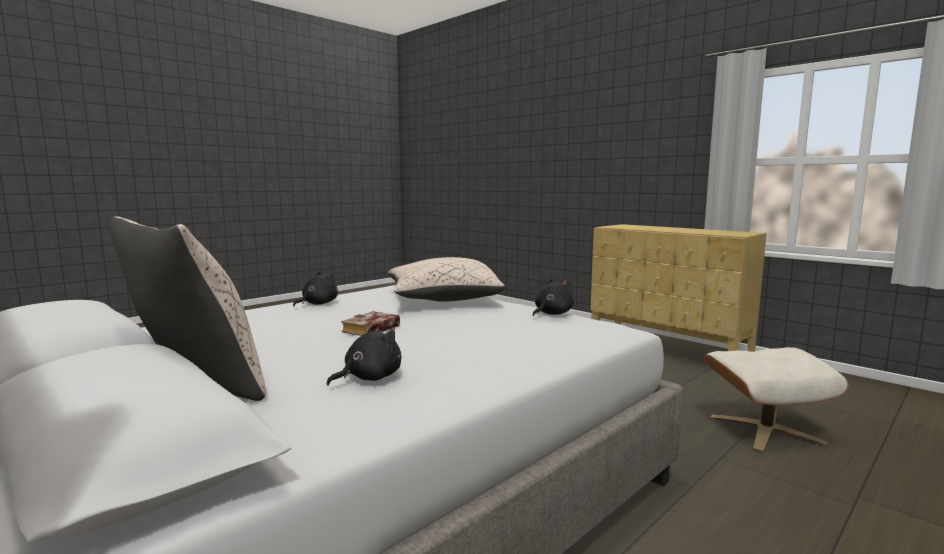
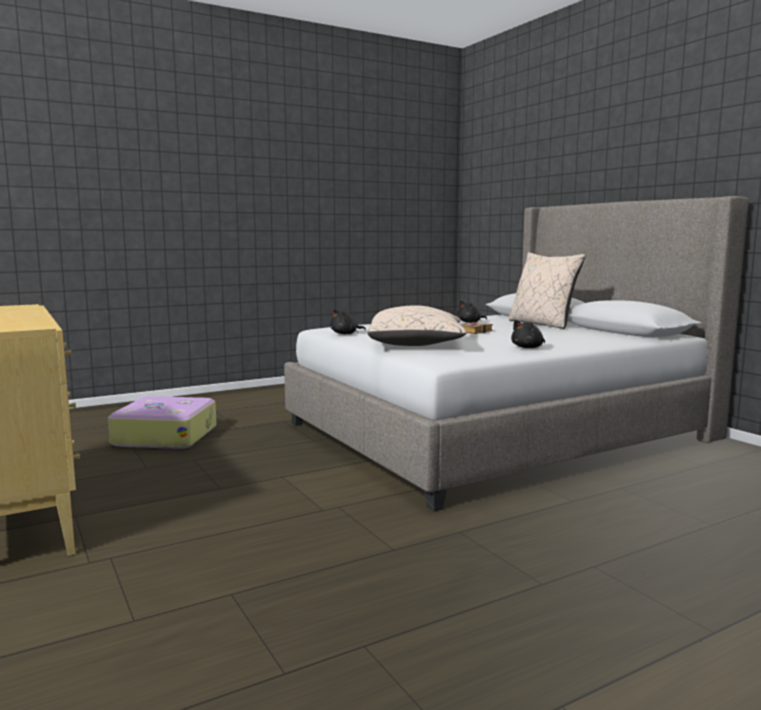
camera: 165 degrees left, 0 degrees up
beige ottoman [704,347,848,452] -> suitcase [108,396,216,449]

